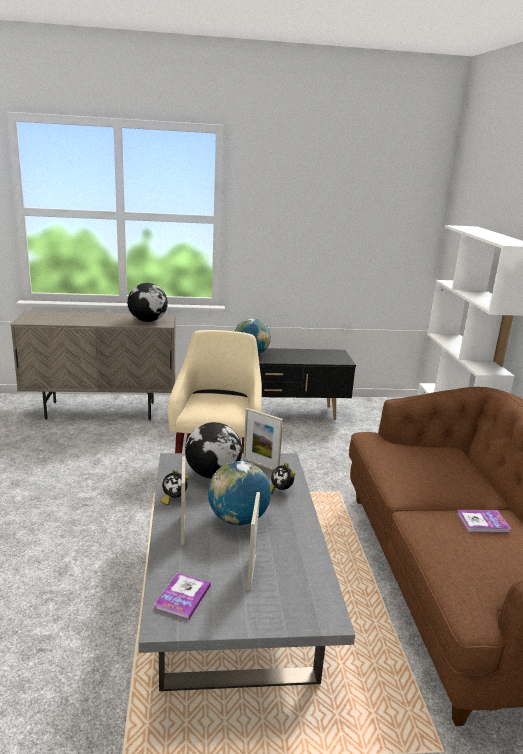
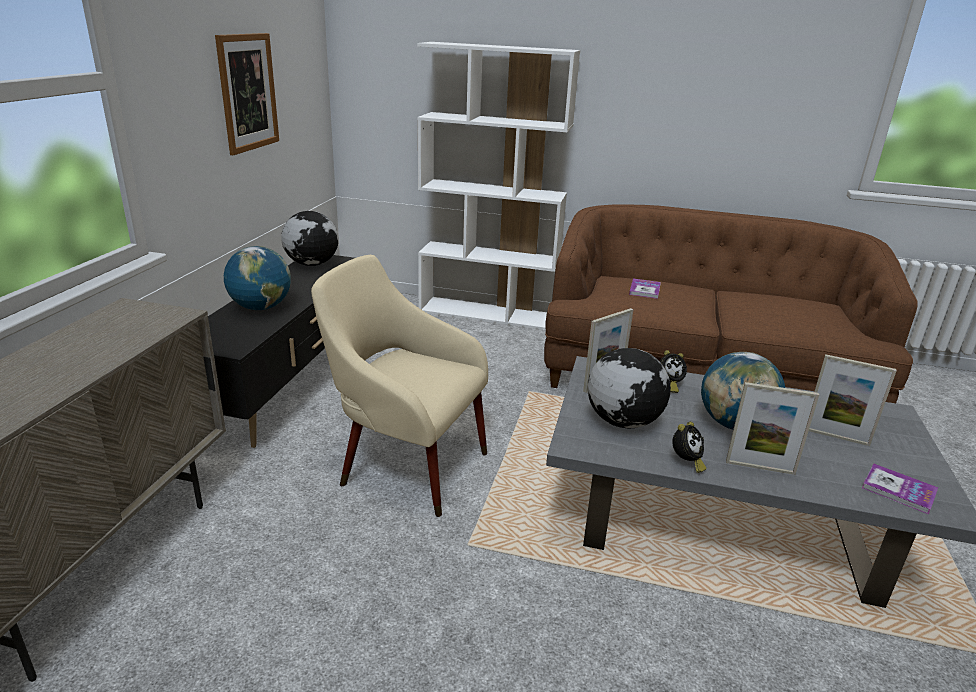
camera: 70 degrees left, 5 degrees up
globe [127,283,168,322] -> globe moved to [281,211,339,266]
book [457,510,511,532] -> book moved to [629,278,661,299]
none -> picture [215,33,279,155]

